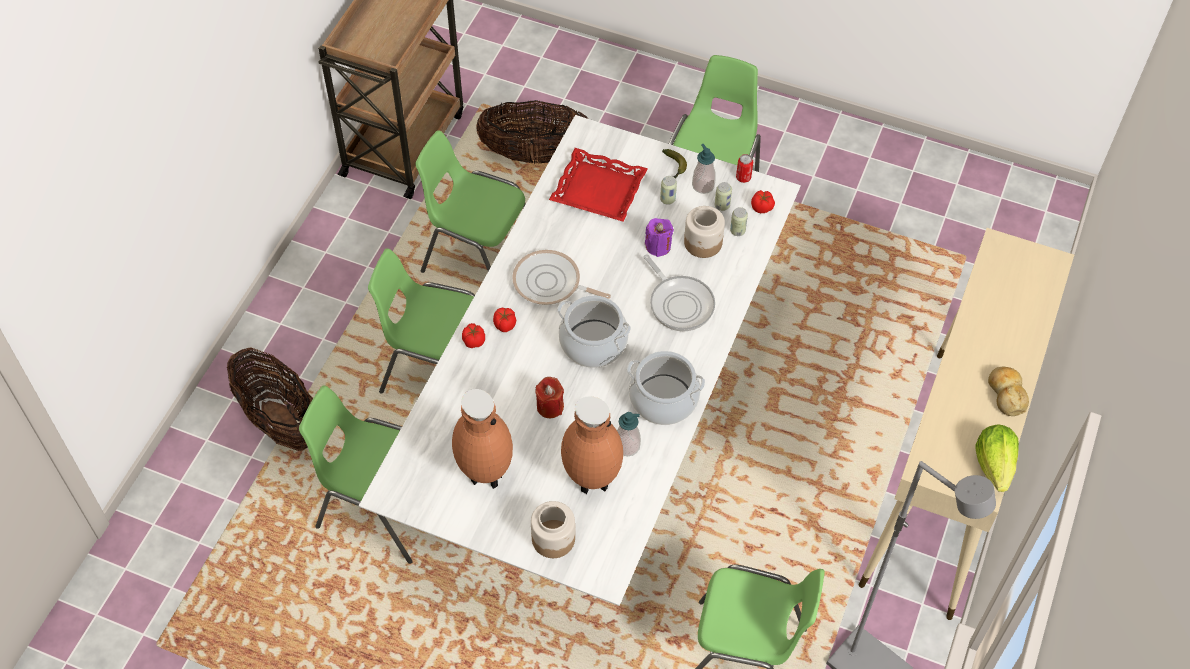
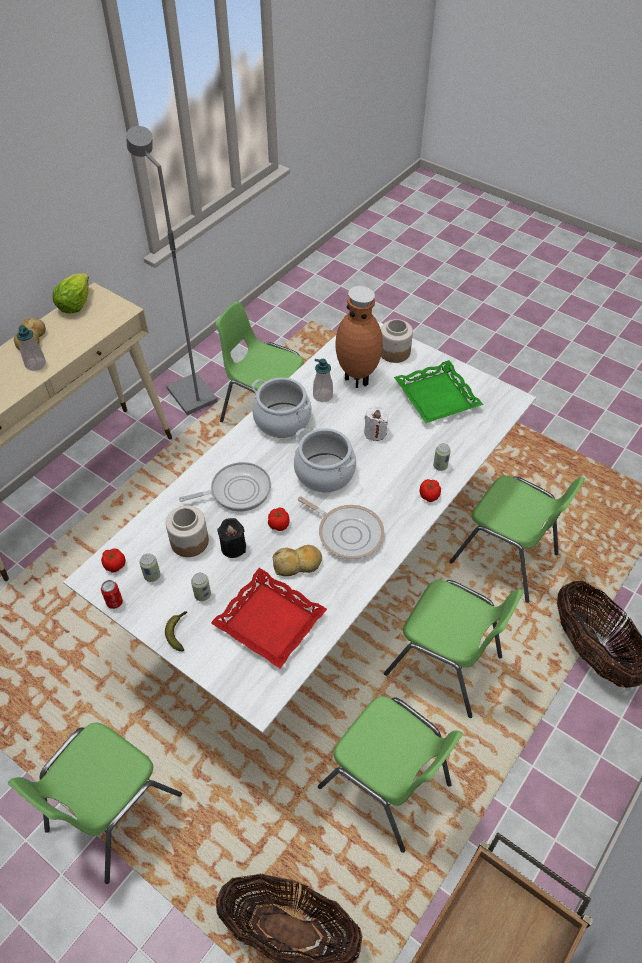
camera: 165 degrees left, 5 degrees down
brown vase [452,389,513,489] -> green tray [394,360,483,423]
tomato [493,308,516,332] -> tomato moved to [268,507,290,531]
red candle [535,377,564,418] -> white candle [364,406,389,441]
frying pan [643,254,715,331] -> frying pan turned 90 degrees clockwise [179,462,271,512]
purple candle [645,218,674,257] -> black candle [217,518,246,558]
soap dispenser [692,144,716,194] -> soap dispenser moved to [17,325,46,371]
can [730,207,748,236] -> can moved to [433,443,451,471]
none -> bread [273,545,322,576]

